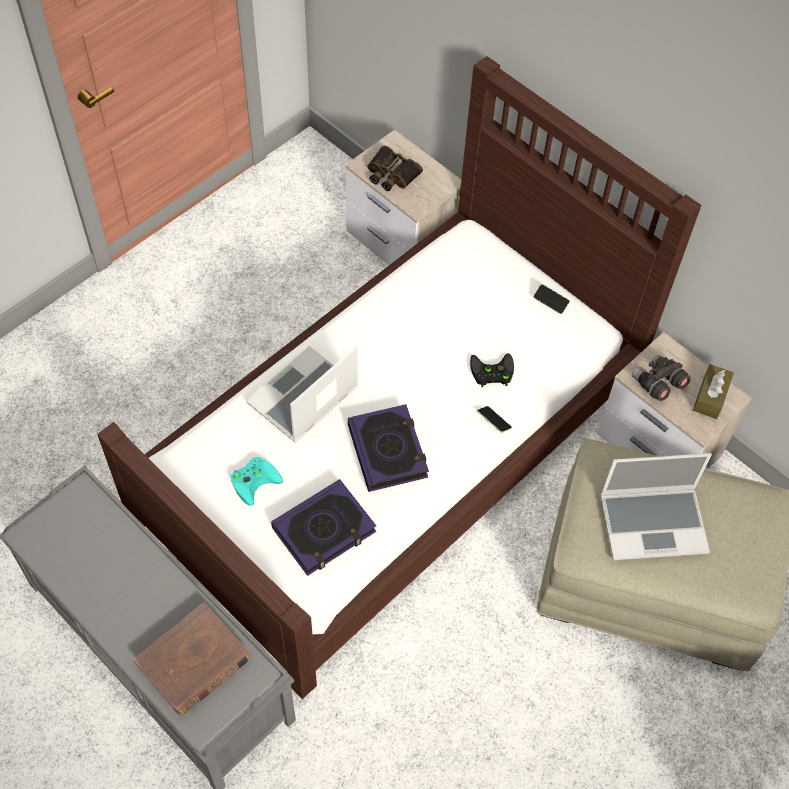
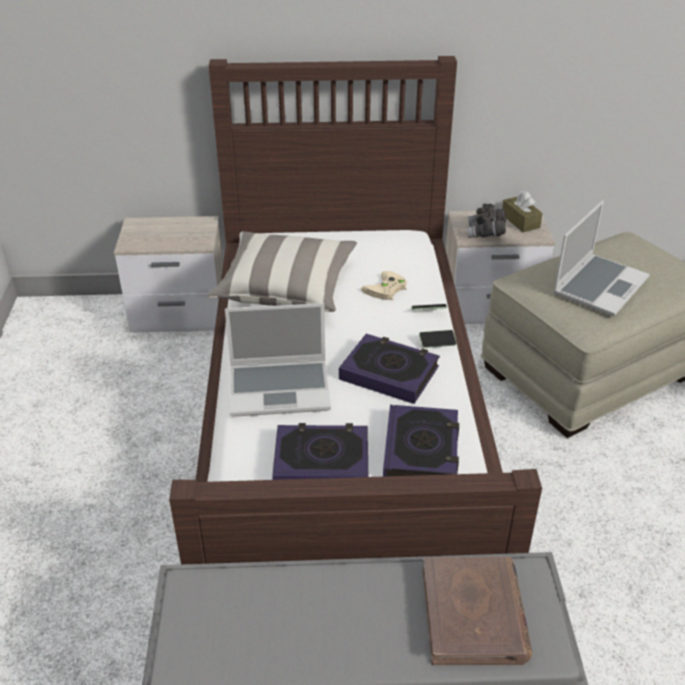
camera: 45 degrees left, 20 degrees down
turquoise game controller [230,456,283,506] -> book [272,423,368,480]
laptop [246,346,358,443] -> laptop turned 90 degrees counterclockwise [225,303,331,417]
binoculars [367,145,423,191] -> none
black game controller [470,353,514,387] -> beige game controller [361,271,407,300]
phone [533,284,570,314] -> phone moved to [419,330,457,348]
none -> pillow [207,231,357,312]

